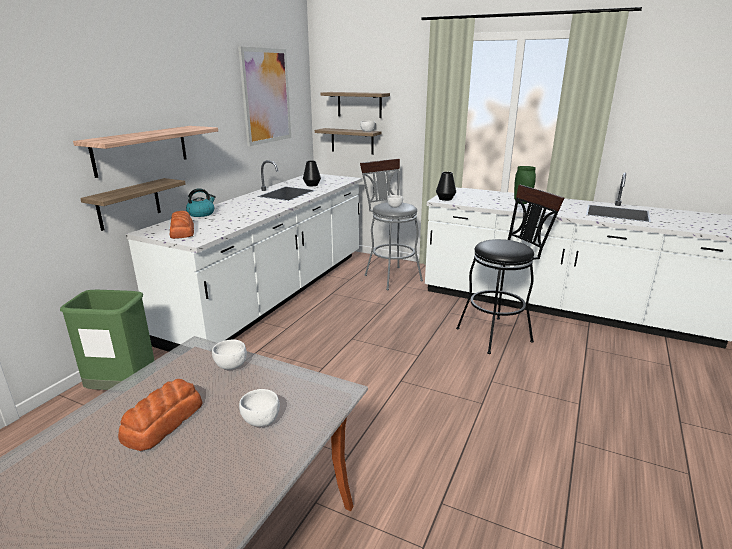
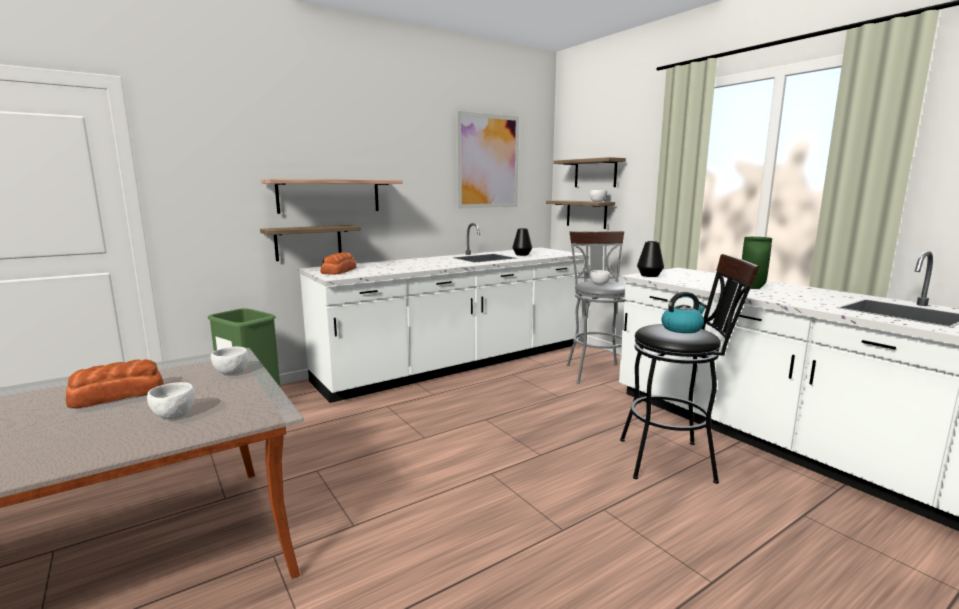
camera: 30 degrees right, 10 degrees down
kettle [186,188,216,217] -> kettle moved to [661,292,707,333]

